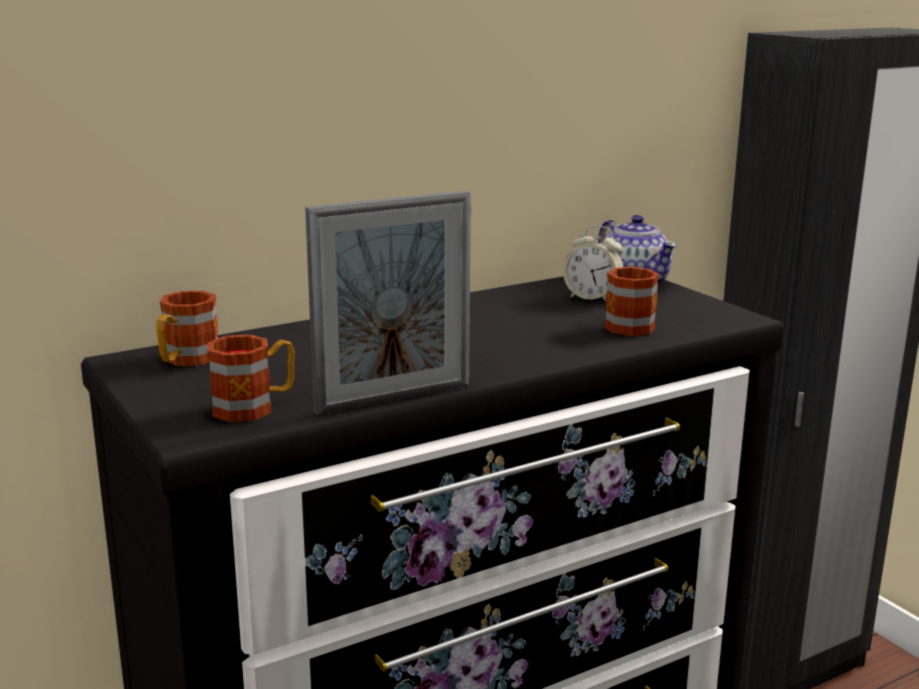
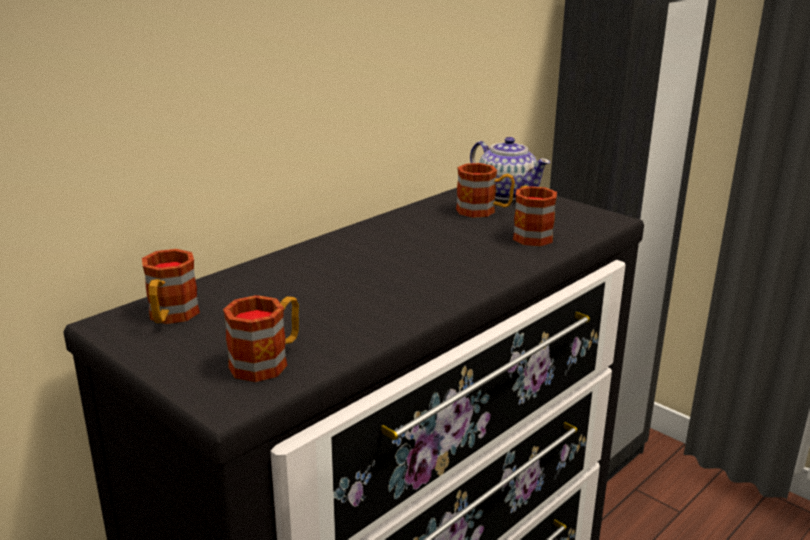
camera: 15 degrees left, 5 degrees up
picture frame [305,191,471,416] -> none
alarm clock [563,225,624,301] -> mug [456,163,515,218]

